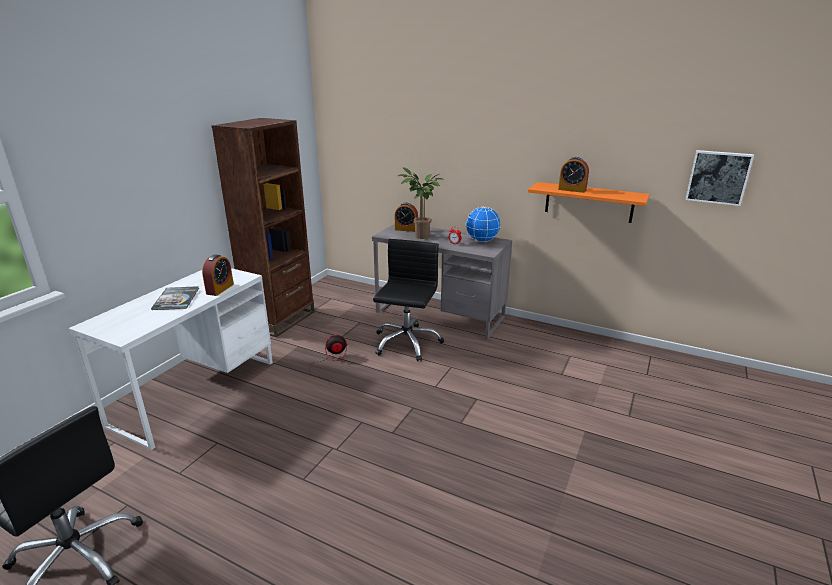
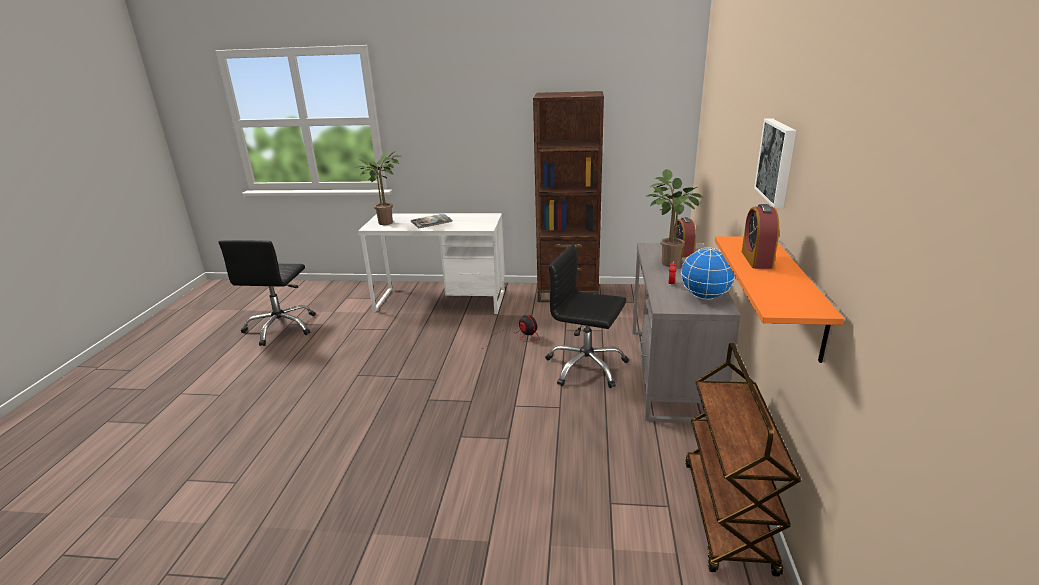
camera: 70 degrees right, 0 degrees up
alarm clock [202,254,234,296] -> none
black office chair [373,239,444,362] -> black office chair turned 150 degrees counterclockwise [545,244,629,388]
picture [685,150,754,206] -> picture moved to [754,118,796,208]
none -> potted plant [355,150,402,225]
none -> brown cart [685,343,801,577]

